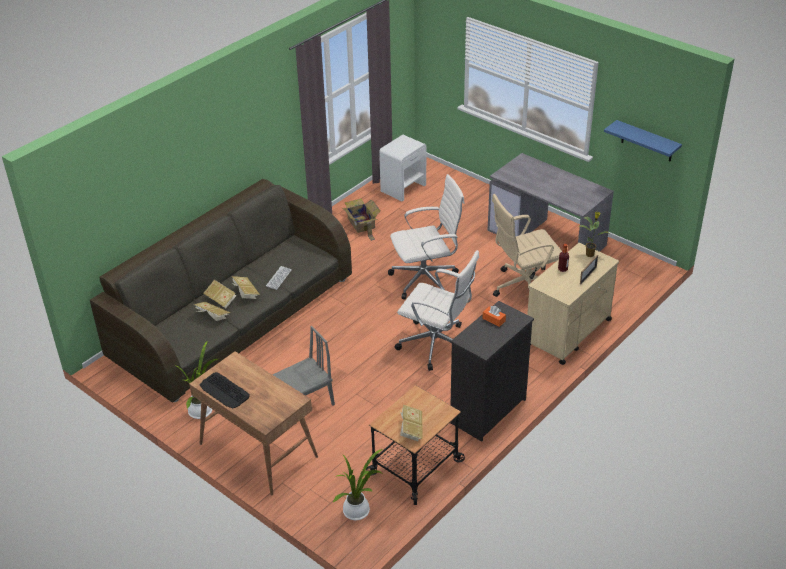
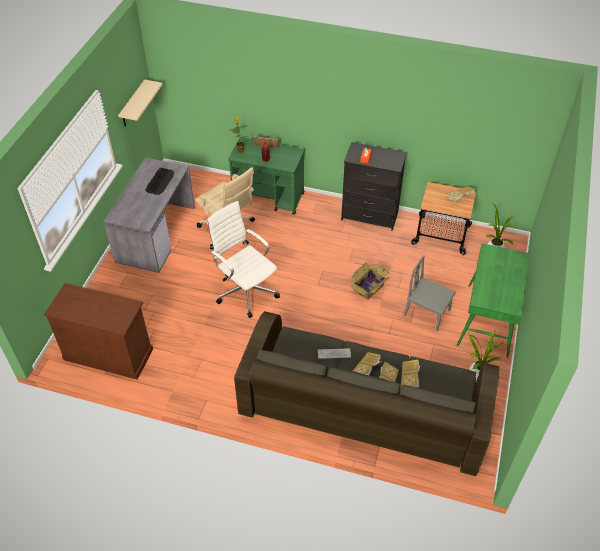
camera: 115 degrees left, 10 degrees up
brown desk [189,351,318,496] -> green desk [457,243,530,357]
keyboard [200,372,250,409] -> keyboard moved to [145,168,174,195]
cardboard box [342,198,380,241] -> cardboard box moved to [350,262,390,300]
white nightstand [379,135,426,201] -> brown cabinet [44,283,153,380]
white office chair [395,250,479,371] -> none
beige cart [527,243,619,365] -> green cart [228,137,305,215]
blue shelf [604,120,682,162] -> beige shelf [118,79,163,127]

